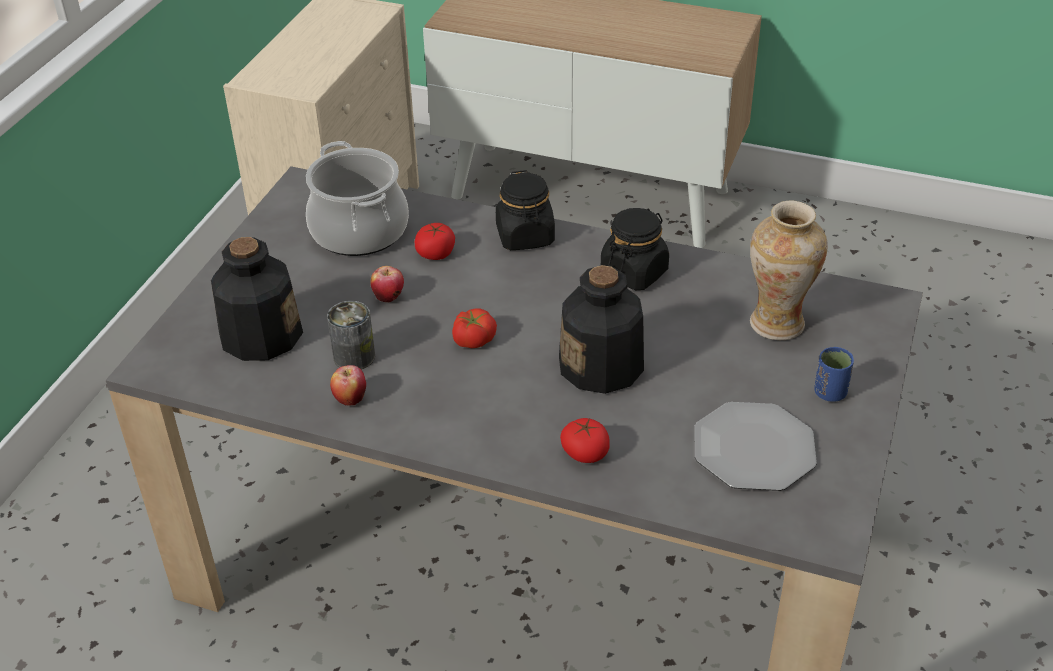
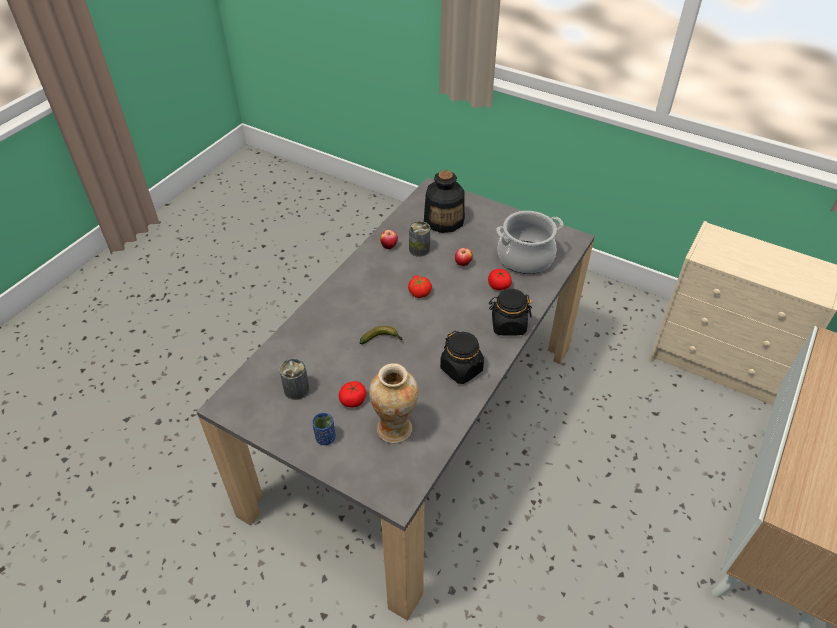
camera: 100 degrees right, 5 degrees up
bottle [559,265,644,394] -> banana [360,326,403,345]
tomato [560,418,610,463] -> tomato moved to [339,381,366,408]
plate [694,402,817,491] -> can [279,359,309,400]

